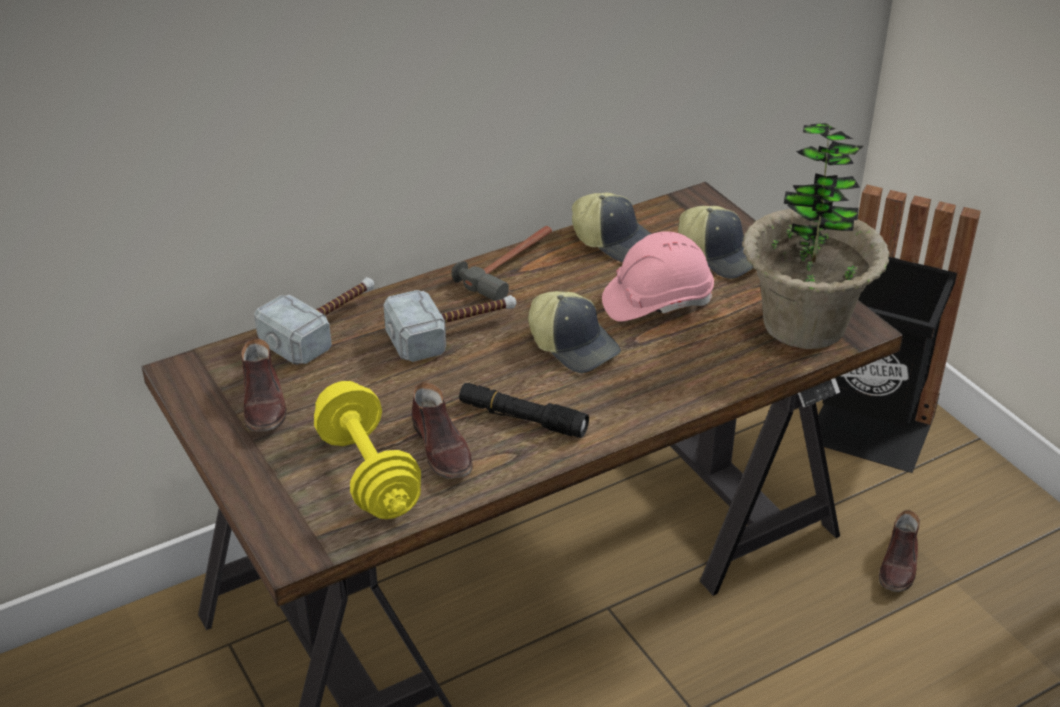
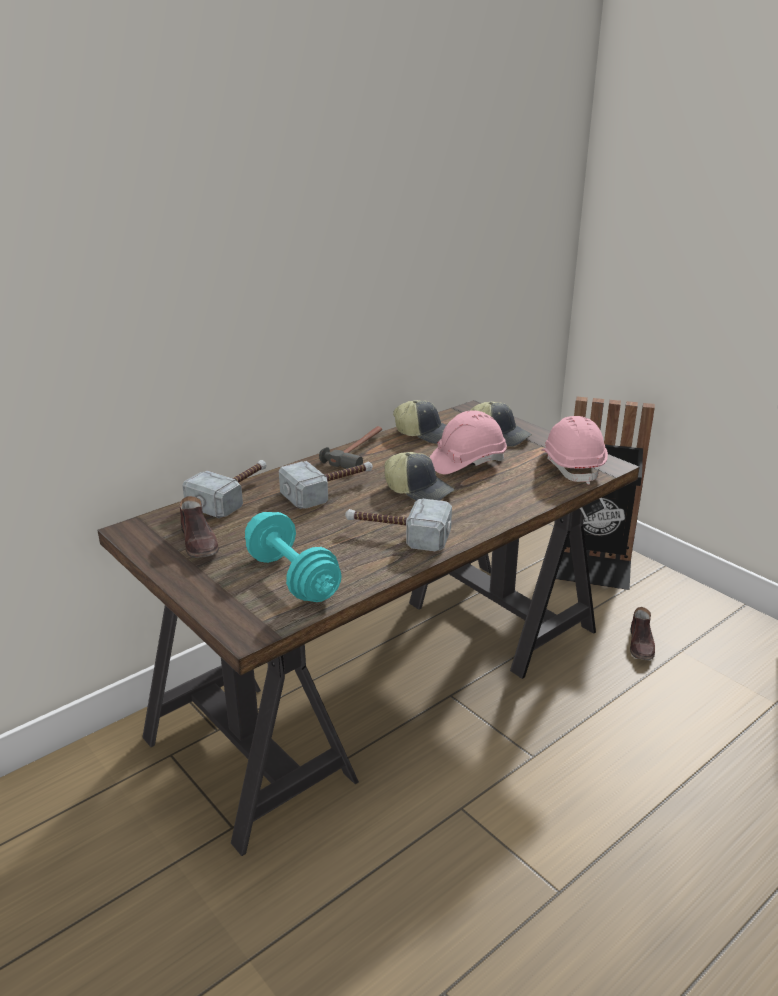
camera: 10 degrees left, 10 degrees down
yellow dumbbell [314,381,421,519] -> turquoise dumbbell [245,512,342,602]
brown shoe [411,383,473,479] -> none
black flashlight [459,383,589,438] -> hammer [345,499,452,551]
potted plant [742,123,890,349] -> pink hard hat [541,416,608,485]

